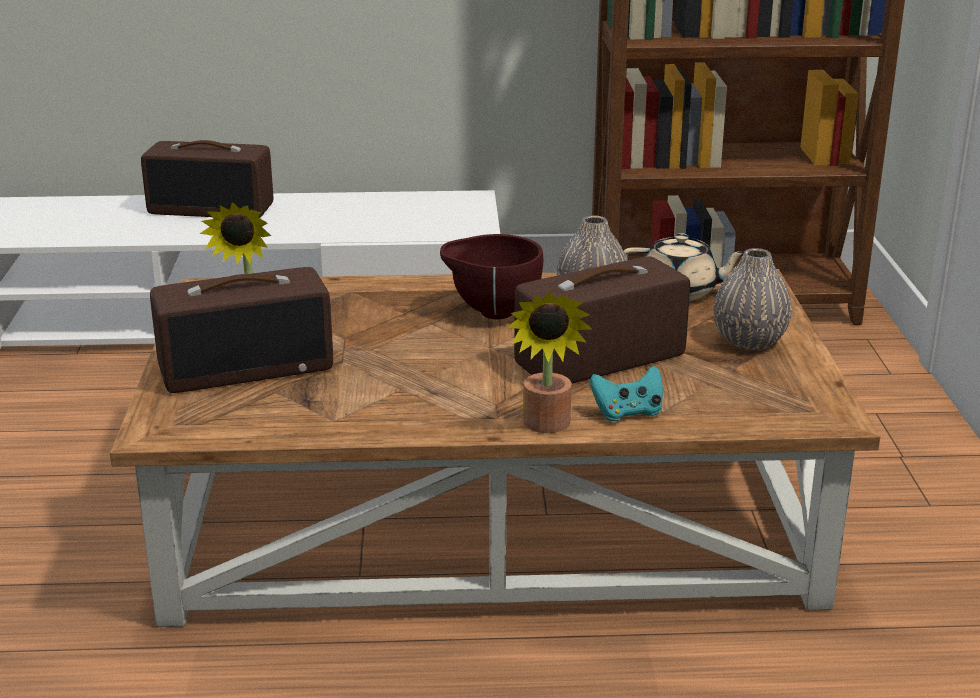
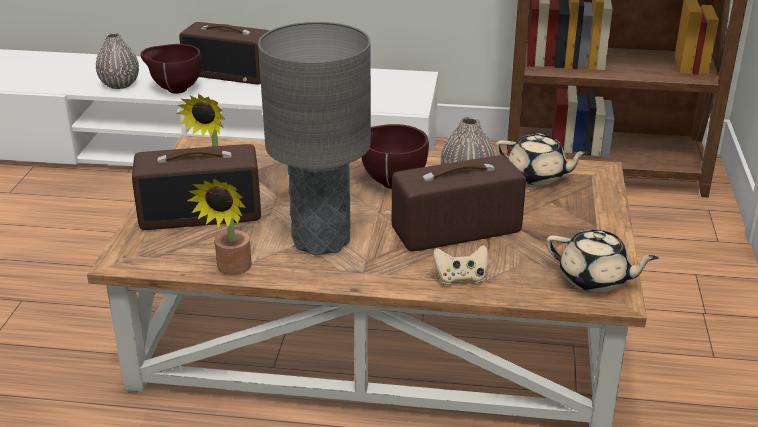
camera: 10 degrees right, 5 degrees up
potted plant [507,291,592,433] -> potted plant moved to [188,179,252,275]
turquoise game controller [590,366,663,421] -> beige game controller [433,245,488,285]
grey vase [713,248,792,350] -> grey vase moved to [96,33,139,89]
none -> brown bowl [140,44,201,94]
none -> grey table lamp [258,22,371,256]
none -> beige teapot [546,230,659,292]

